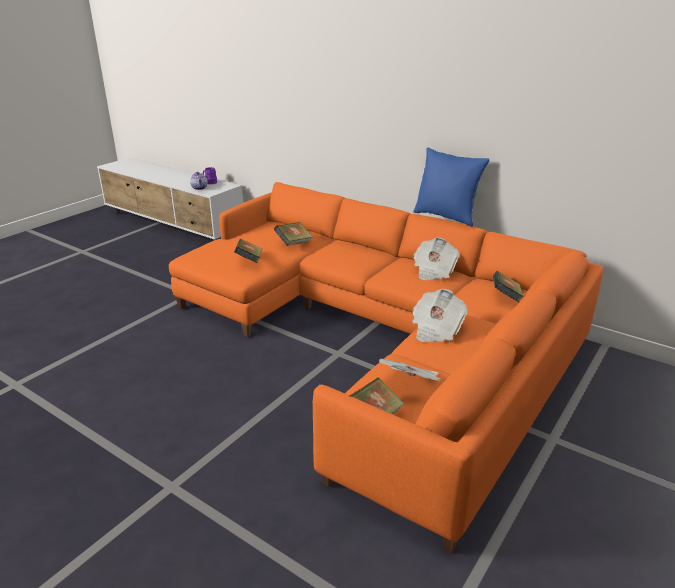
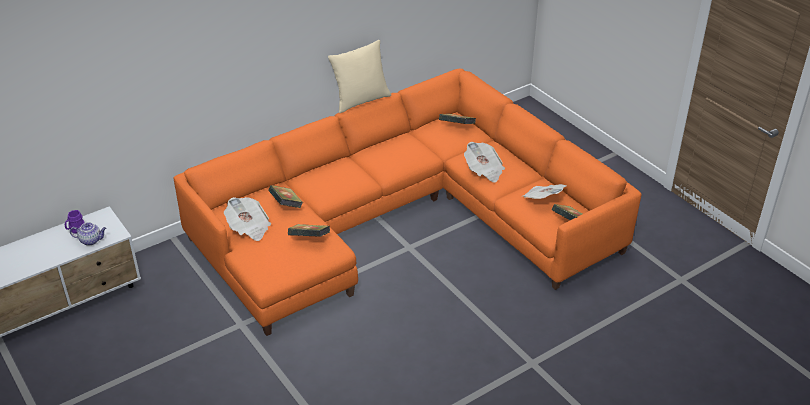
camera: 70 degrees left, 10 degrees up
blue pillow [413,147,489,227] -> beige pillow [328,40,391,113]
newspaper [413,237,460,280] -> newspaper moved to [224,197,271,241]

